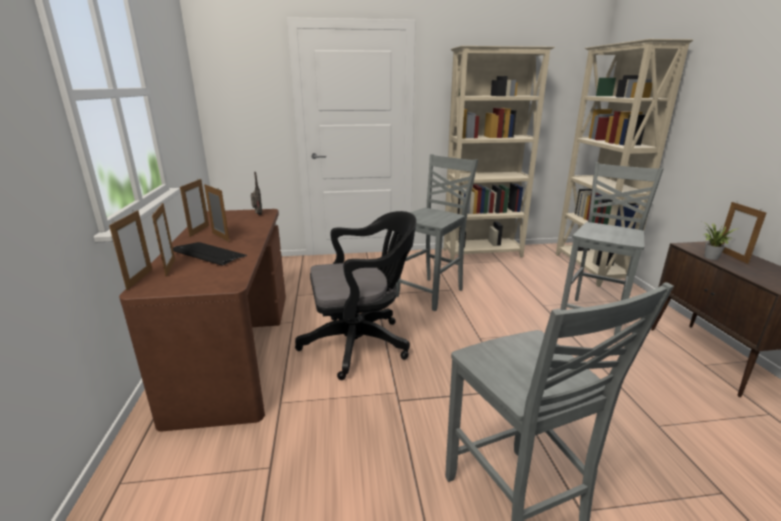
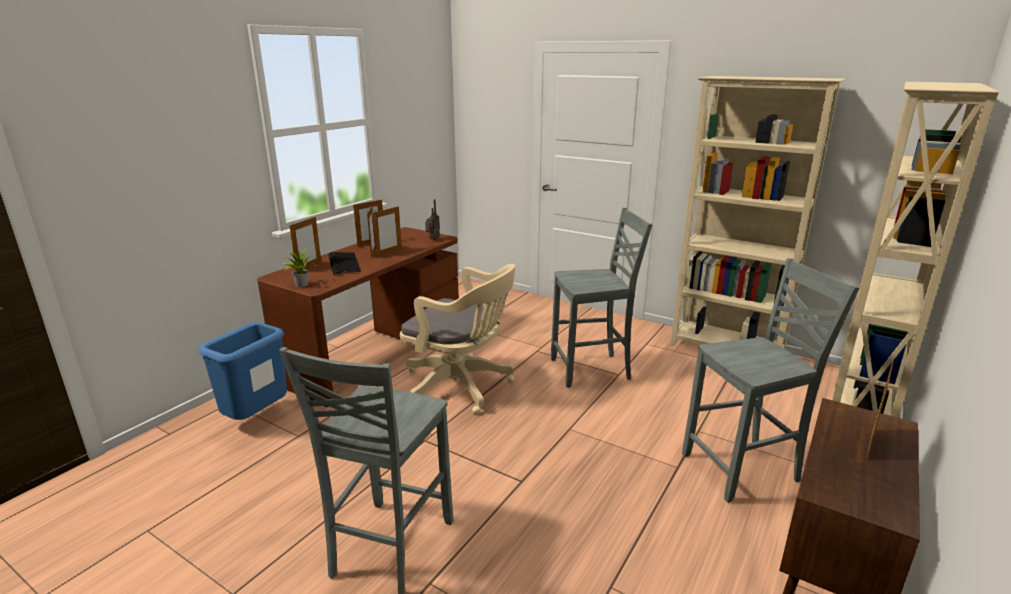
camera: 40 degrees right, 0 degrees up
picture frame [109,210,152,290] -> picture frame moved to [372,206,402,257]
black office chair [295,211,417,380] -> beige office chair [400,264,516,415]
potted plant [703,222,736,260] -> potted plant moved to [280,248,311,287]
none -> blue trash can [199,322,287,420]

